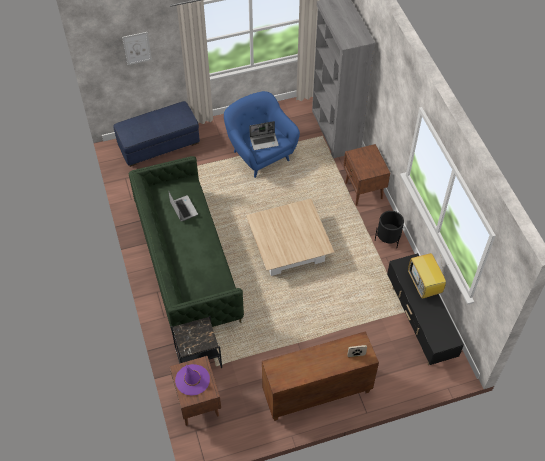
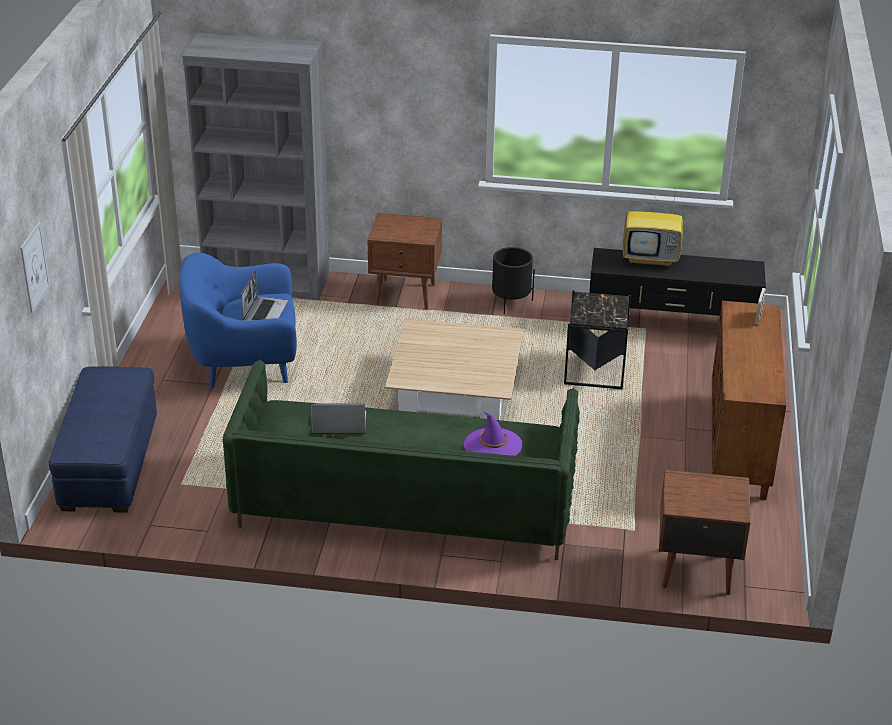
camera: 65 degrees left, 20 degrees down
black side table [171,316,222,368] -> black side table moved to [564,290,631,389]
purple hat [175,364,210,396] -> purple hat moved to [464,412,522,456]

